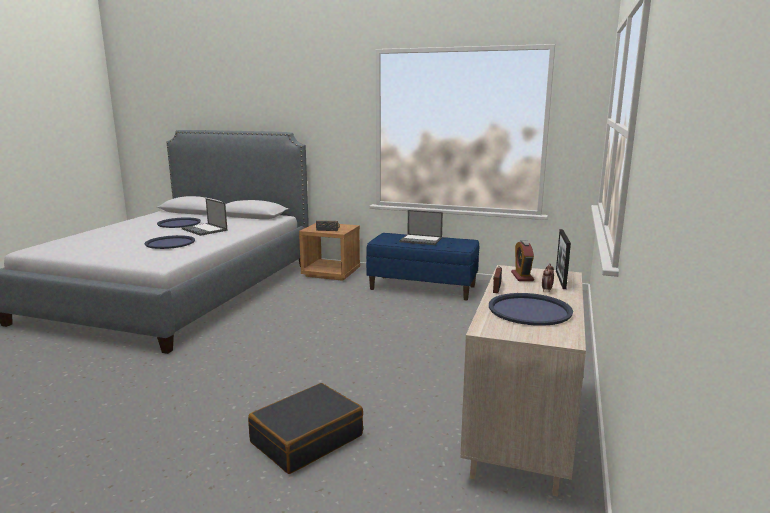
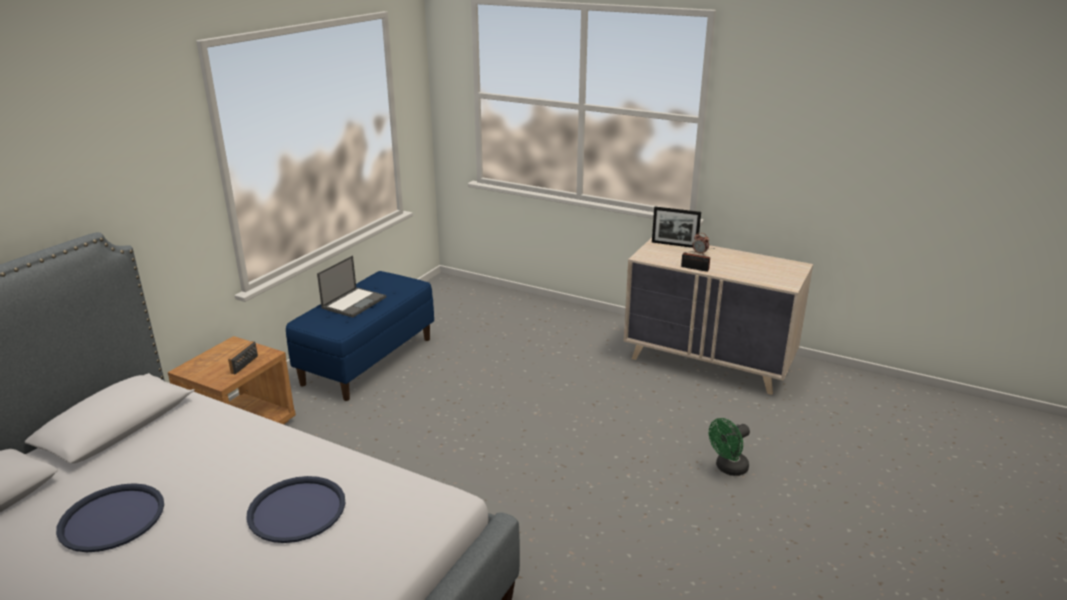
camera: 80 degrees left, 10 degrees up
laptop [182,198,228,236] -> none
black suitcase [248,383,363,474] -> green fan [709,418,750,476]
blue tray [489,293,573,326] -> none
alarm clock [511,240,534,281] -> none

